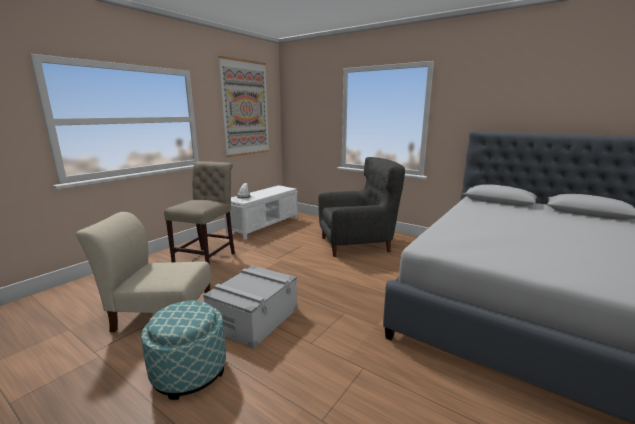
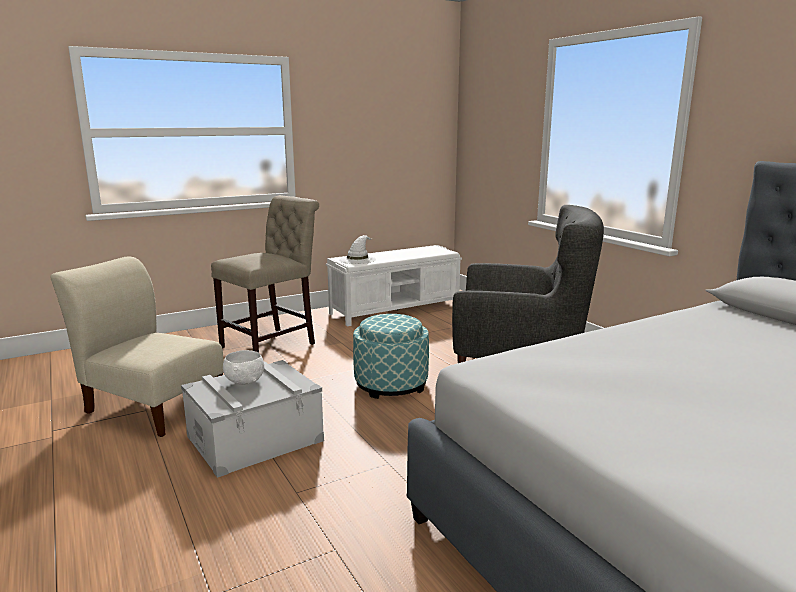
camera: 25 degrees right, 0 degrees up
ottoman [141,301,226,400] -> ottoman moved to [353,314,429,399]
picture [218,56,269,157] -> none
none -> white bowl [223,350,264,385]

